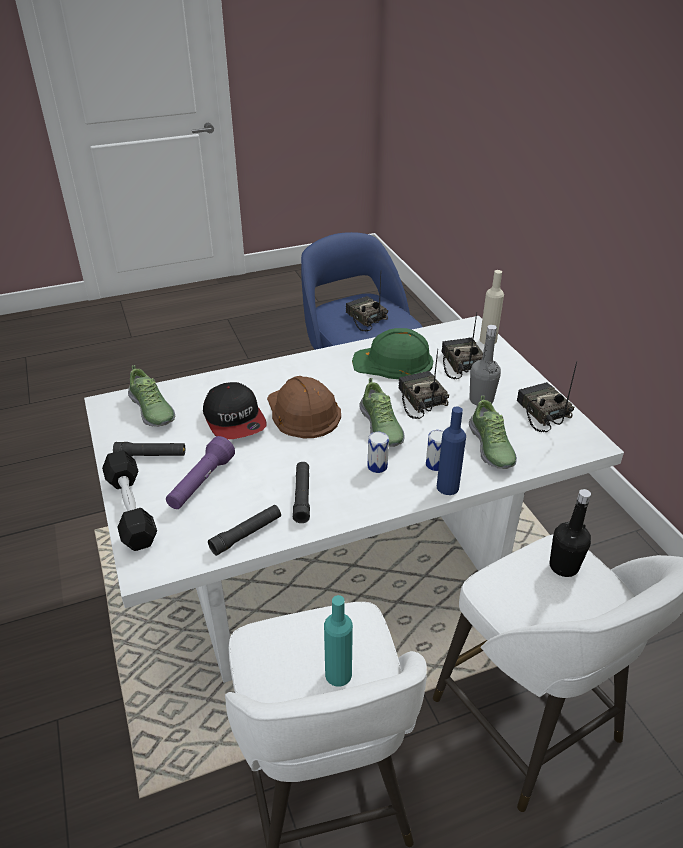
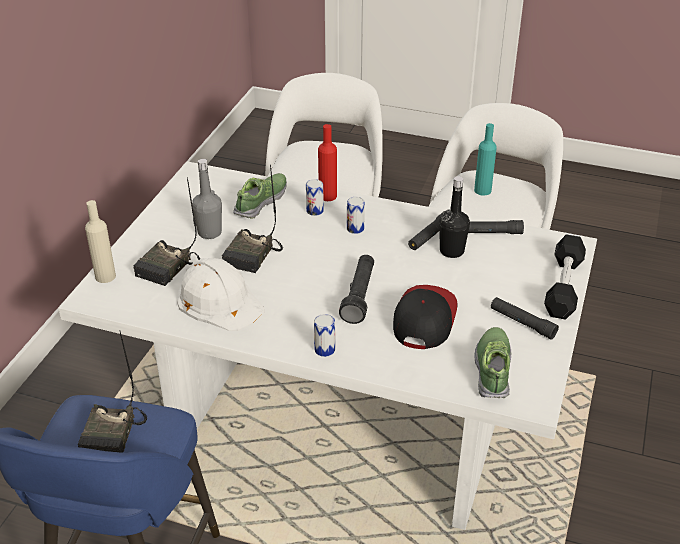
camera: 140 degrees left, 0 degrees up
purple flashlight [166,436,235,509] -> none
brown hard hat [267,376,341,438] -> black flashlight [339,255,374,324]
green hard hat [352,328,433,379] -> white hard hat [177,258,264,331]
shoe [359,378,405,447] -> none
blue bottle [437,407,466,495] -> red bottle [318,124,337,201]
radio [517,361,577,432] -> none
black bottle [549,489,591,577] -> black bottle moved to [439,176,470,258]
none -> can [314,314,335,357]

